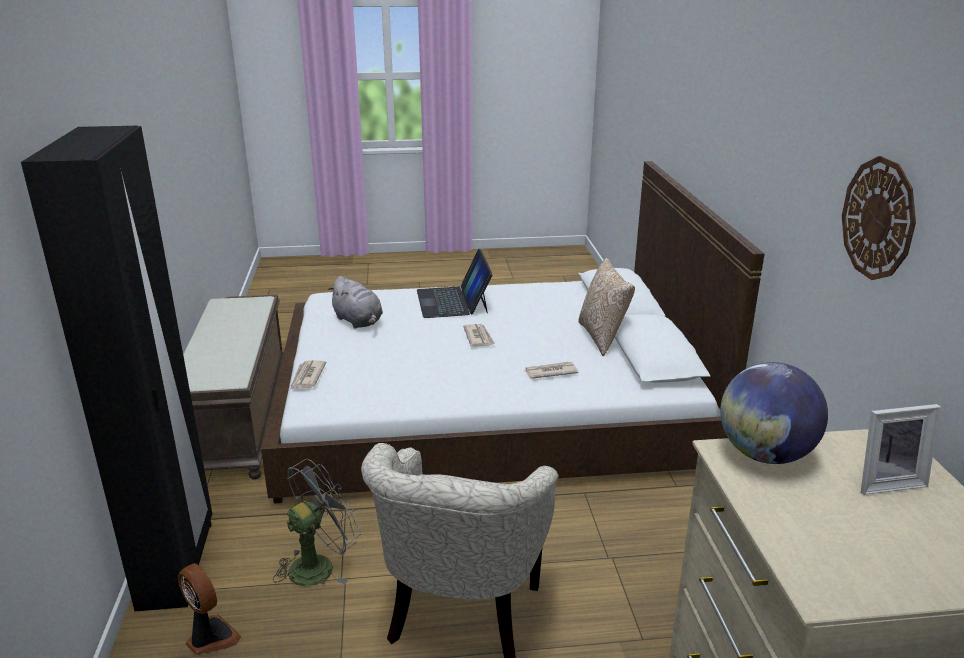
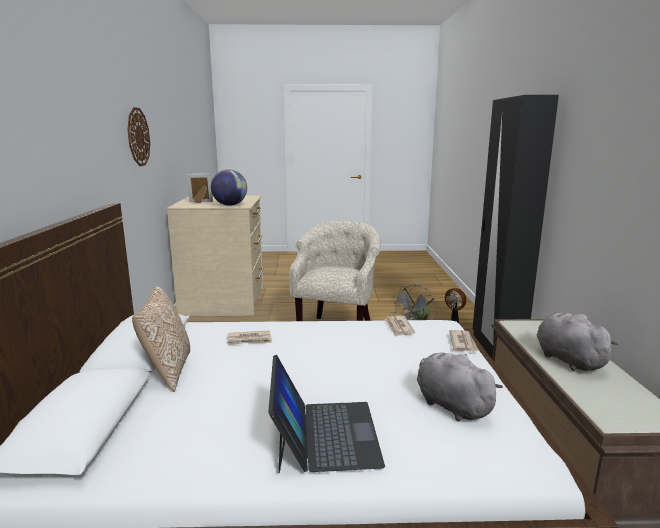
camera: 175 degrees left, 10 degrees down
newspaper [463,324,495,346] -> newspaper moved to [384,316,415,337]
none -> grey plush toy [537,313,619,371]

